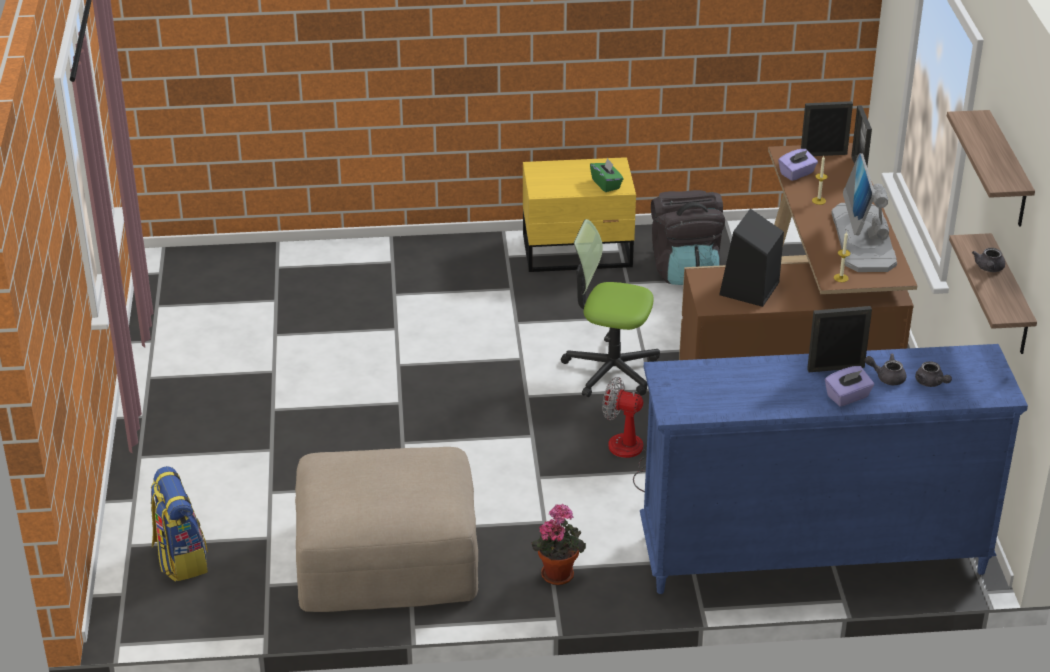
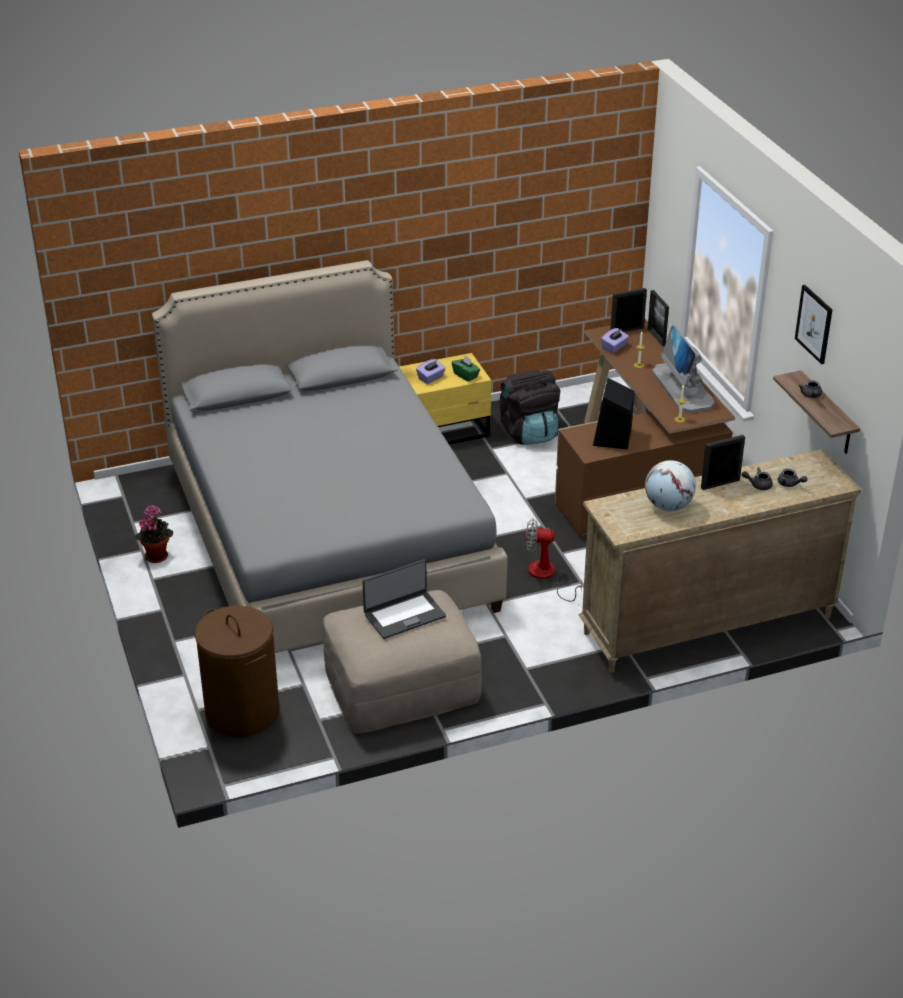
camera: 15 degrees left, 0 degrees up
backpack [151,466,208,582] -> brown laundry basket [195,606,279,737]
potted plant [531,504,586,585] -> potted plant moved to [135,505,173,563]
office chair [561,219,660,397] -> none
blue dresser [640,344,1028,594] -> beige dresser [579,449,861,673]
purple tissue box [825,366,874,407] -> purple tissue box moved to [416,359,446,384]
shelf [947,110,1035,226] -> picture [795,285,832,364]
none -> grey bed [152,260,507,653]
none -> laptop [362,559,446,639]
none -> globe [645,460,696,511]

